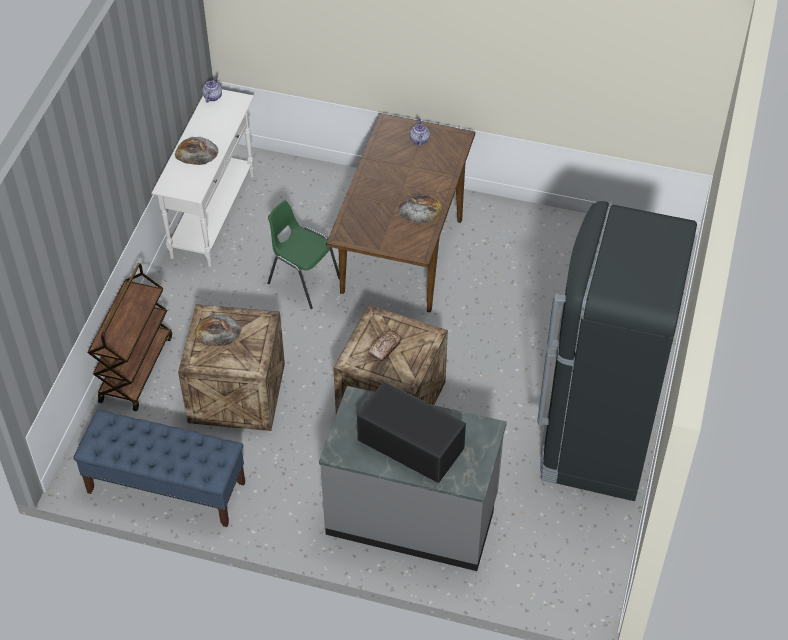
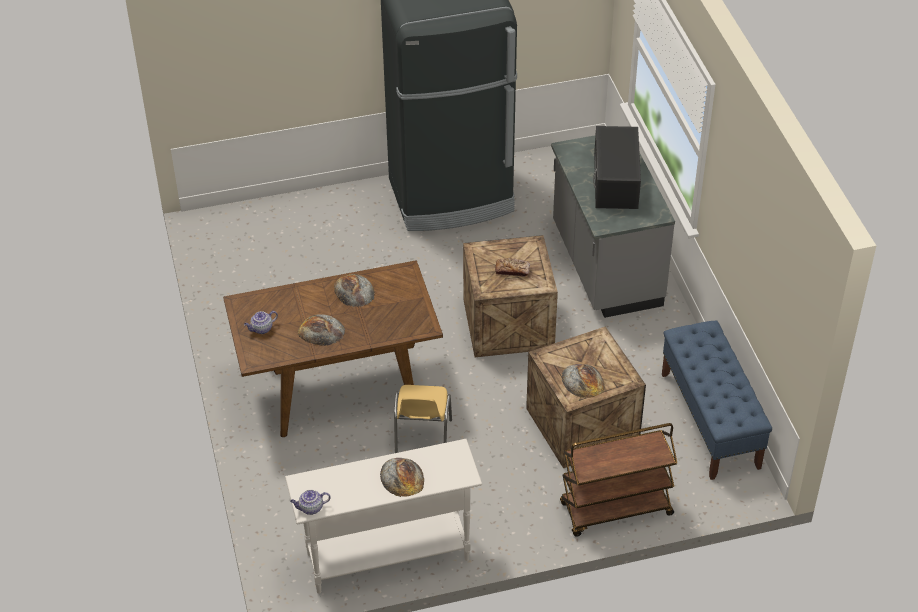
camera: 120 degrees left, 5 degrees down
green chair [267,200,340,309] -> yellow chair [394,385,452,453]
none -> bread [298,314,345,346]

